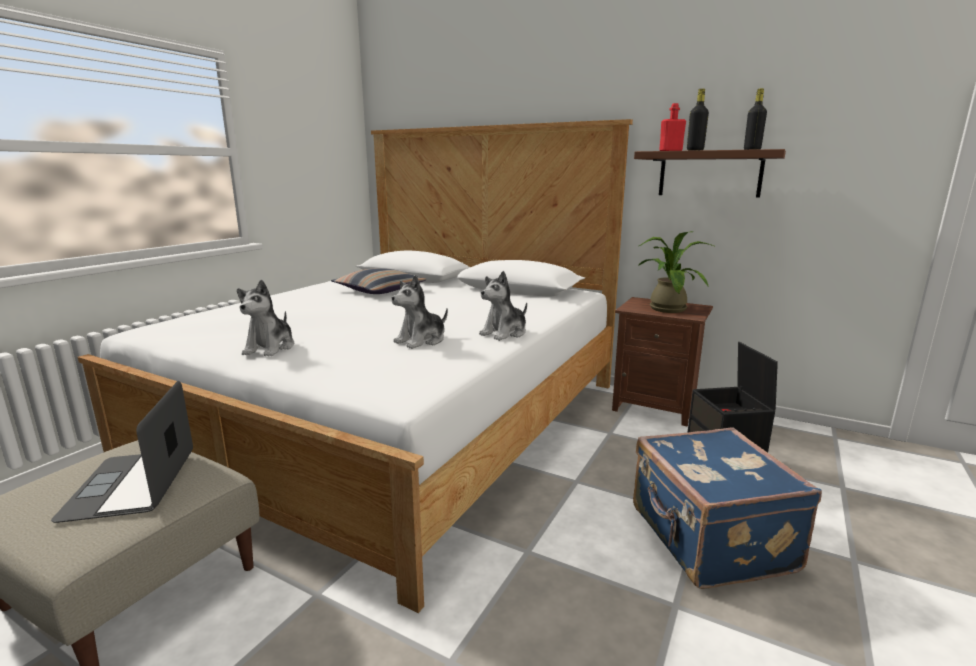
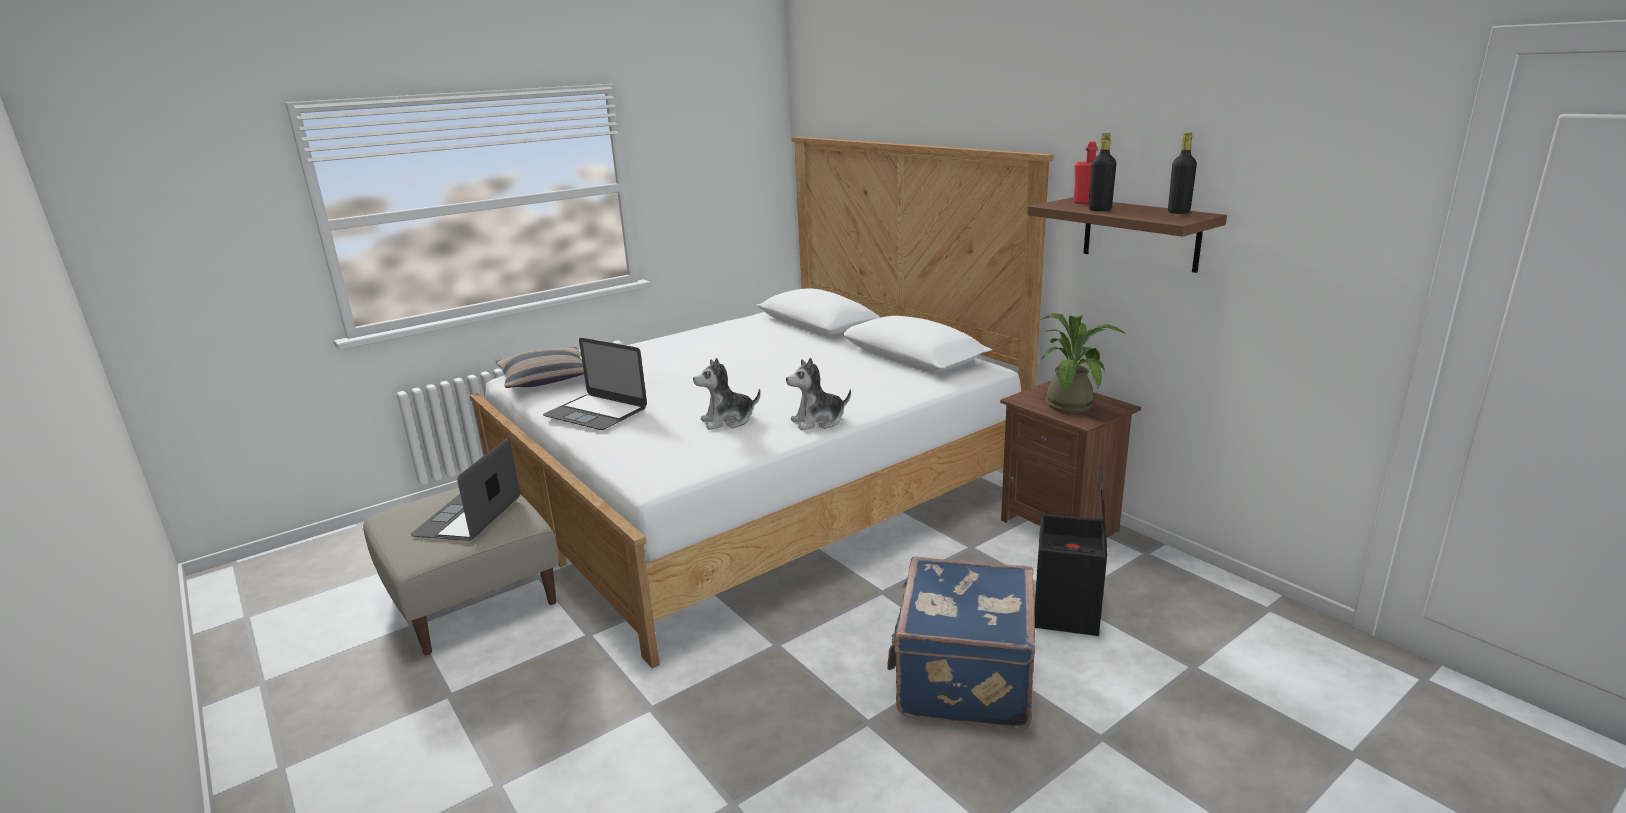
camera: 25 degrees right, 5 degrees up
plush toy [237,280,294,357] -> laptop [543,338,647,430]
pillow [331,268,427,294] -> pillow moved to [496,347,584,388]

